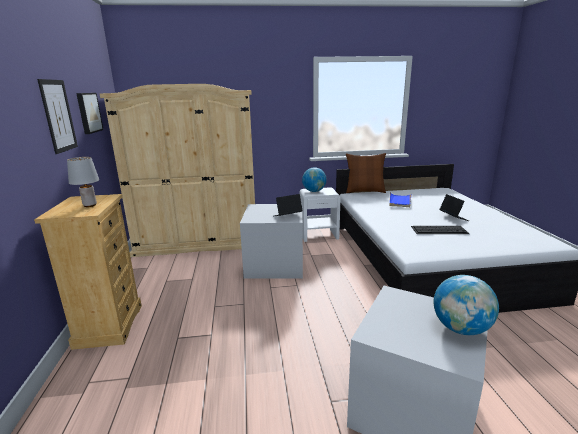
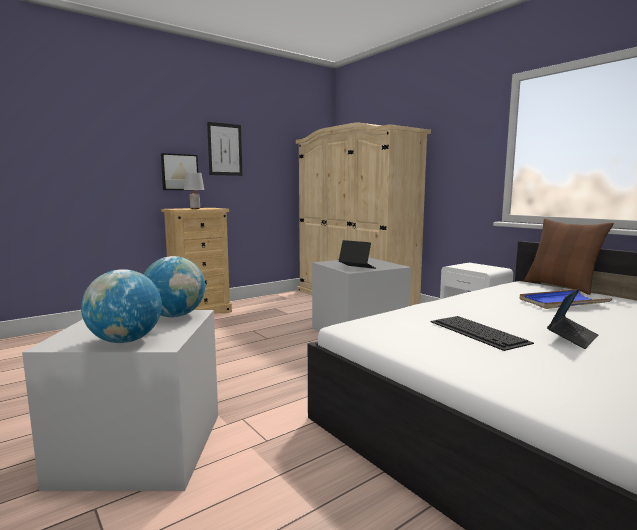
camera: 60 degrees right, 10 degrees down
picture [76,93,104,134] -> picture moved to [161,153,198,190]
globe [302,167,327,192] -> globe moved to [144,256,205,317]

